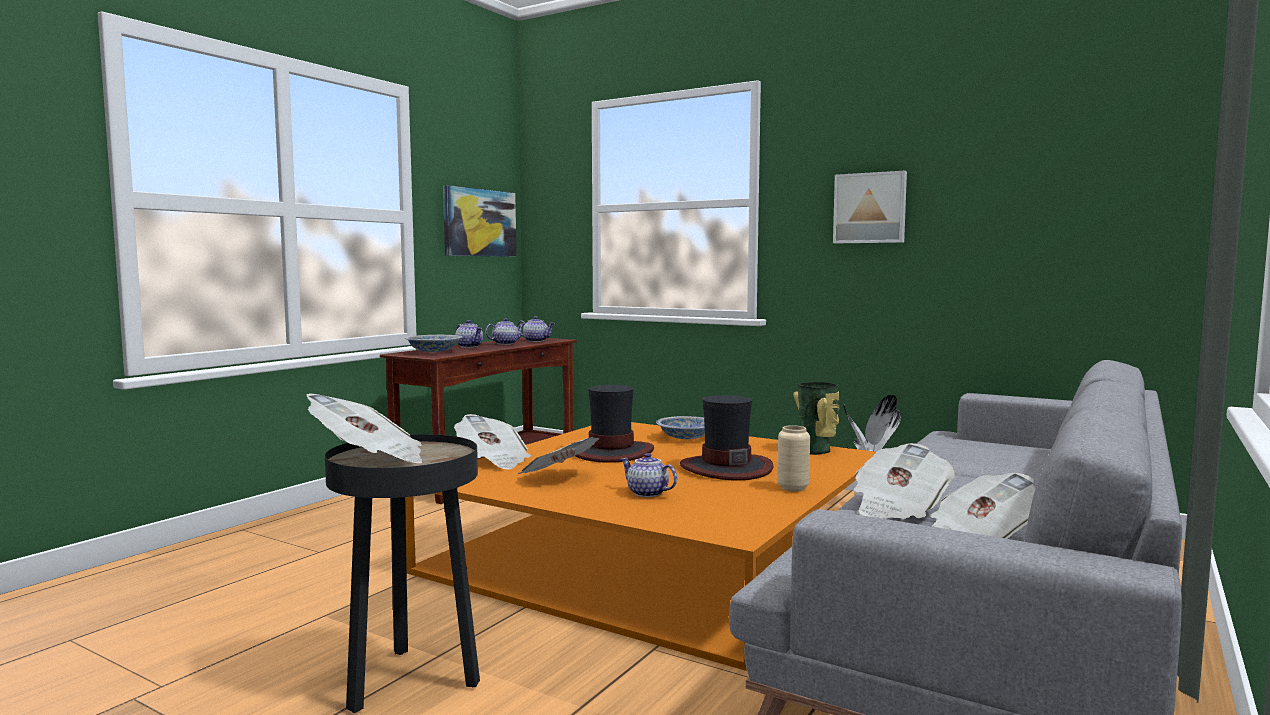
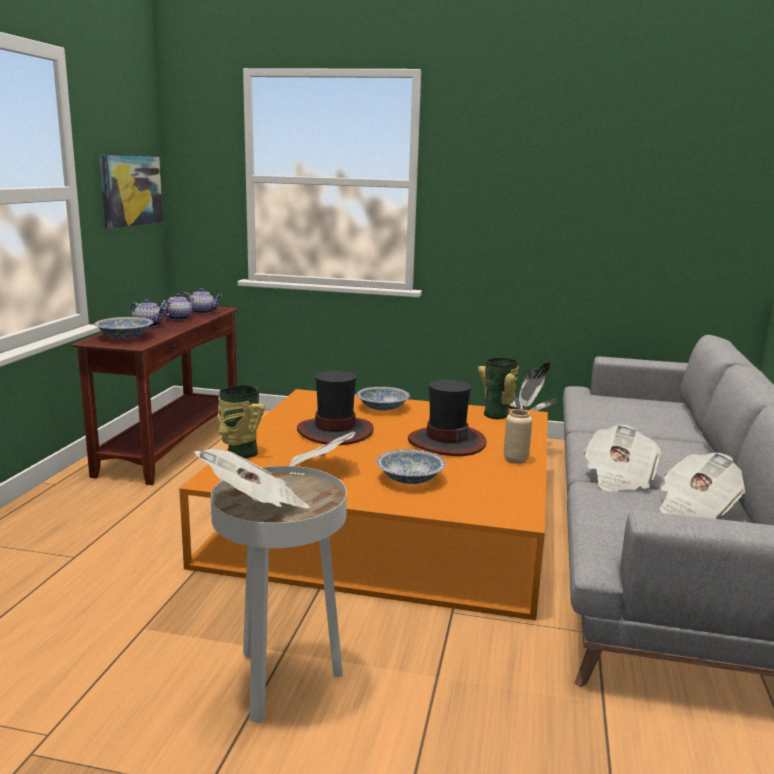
camera: 20 degrees left, 10 degrees up
black side table [325,434,480,713] -> white side table [211,466,347,723]
newspaper [454,414,531,470] -> vase [218,385,265,458]
teapot [621,453,677,497] -> bowl [376,449,446,484]
picture [833,171,907,243] -> none

